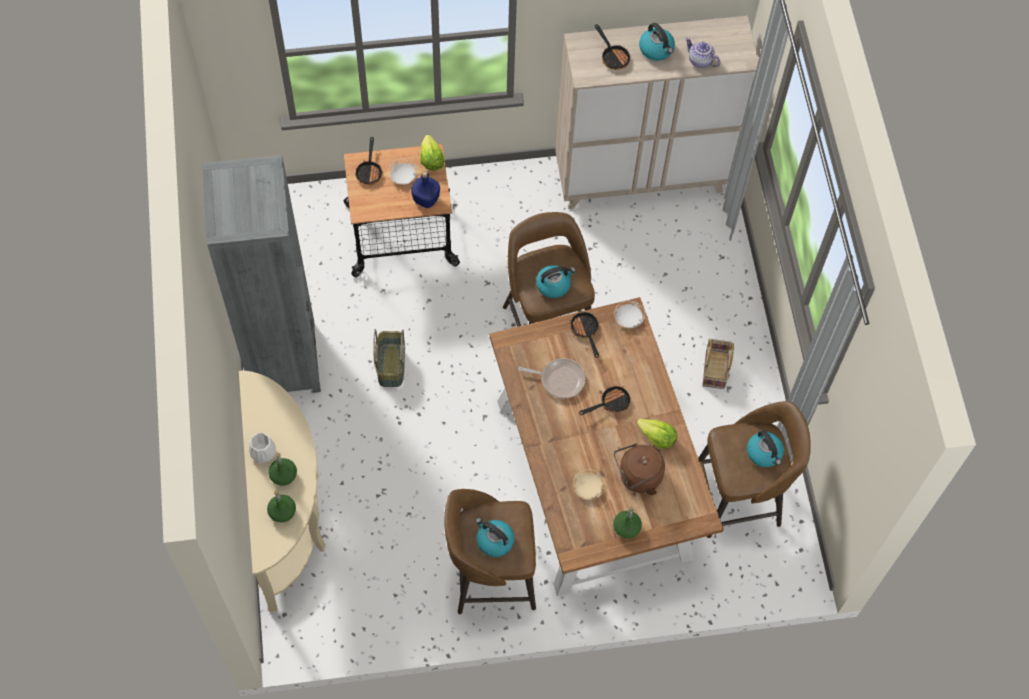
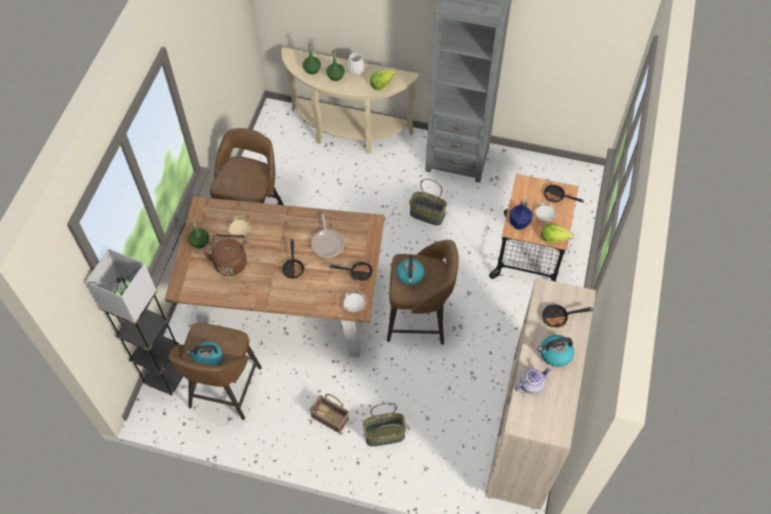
camera: 115 degrees right, 5 degrees down
kettle [475,518,514,557] -> none
frying pan [518,358,585,399] -> frying pan turned 45 degrees counterclockwise [311,214,344,258]
lettuce [636,418,678,449] -> lettuce moved to [370,70,396,90]
none -> grey floor lamp [85,249,183,396]
none -> basket [363,403,406,447]

